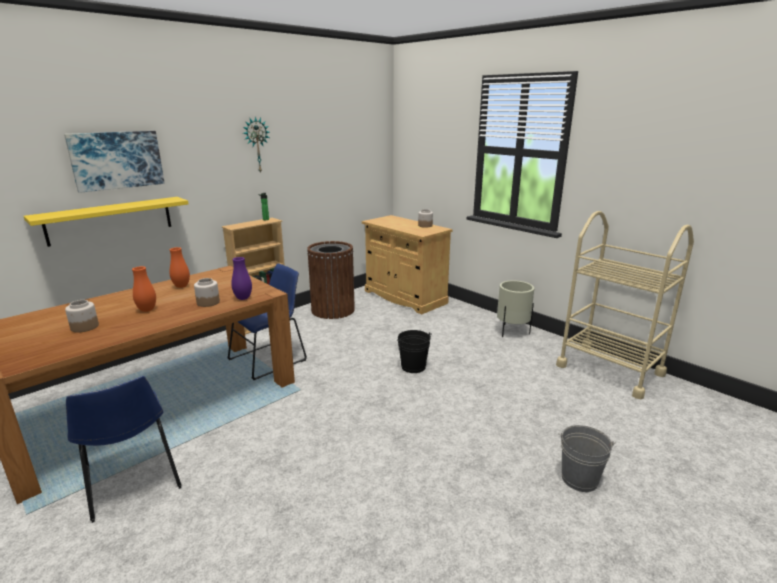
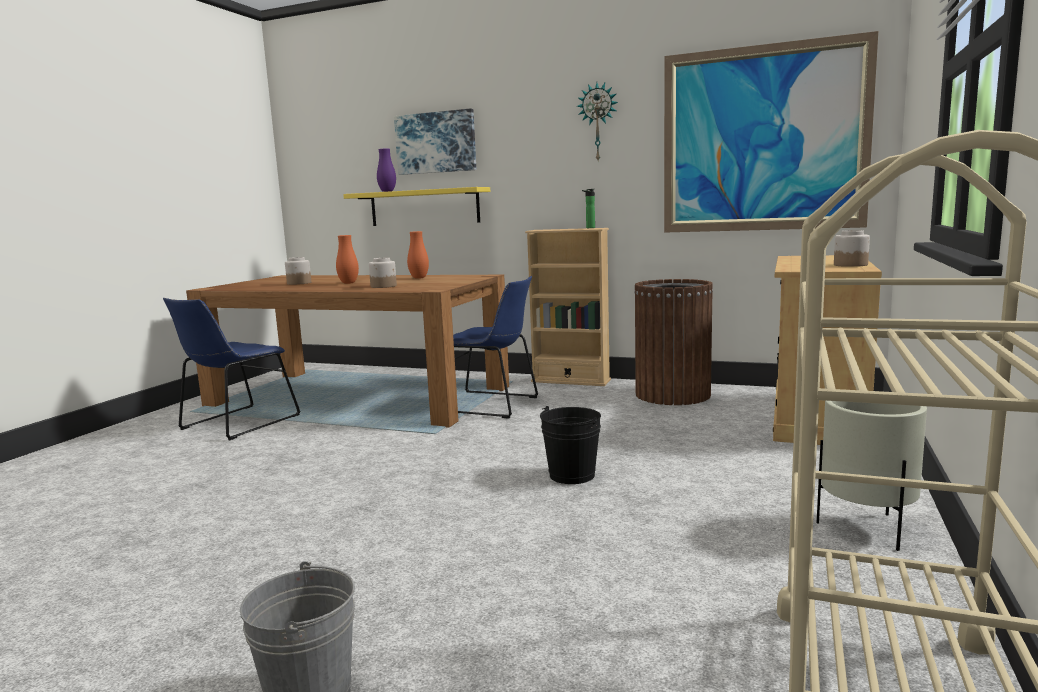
camera: 65 degrees right, 10 degrees down
purple vase [231,257,252,300] -> purple vase moved to [377,149,396,192]
none -> picture [664,31,878,233]

